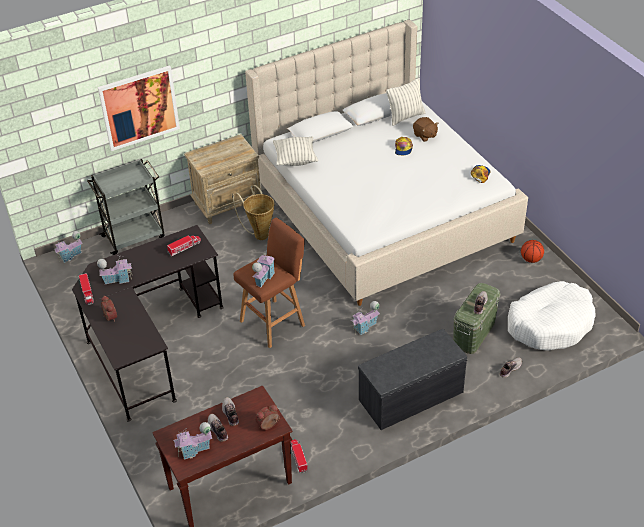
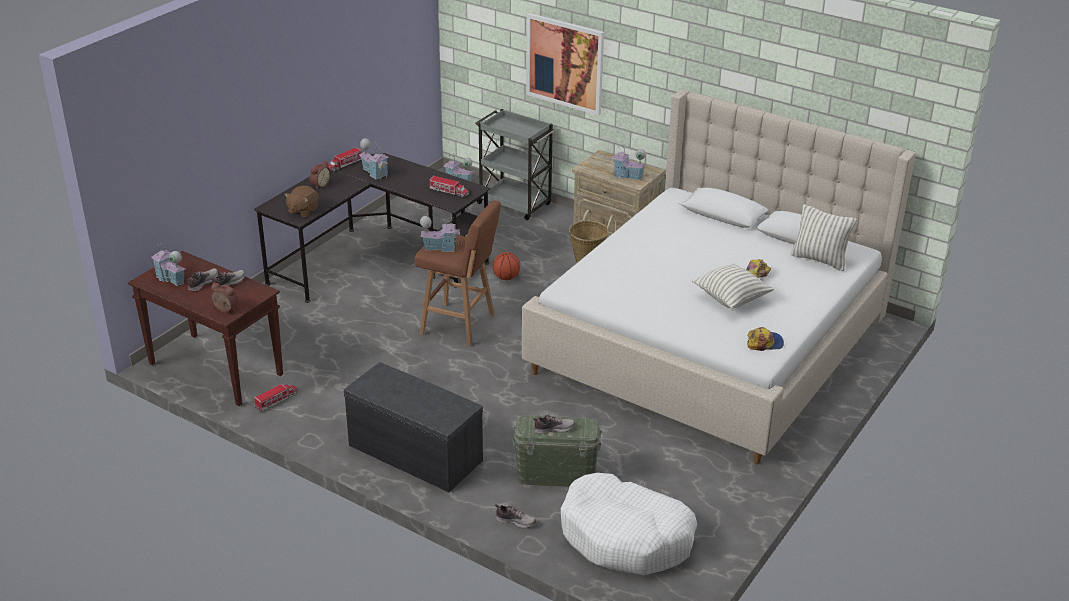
camera: 60 degrees right, 10 degrees down
pillow [273,136,318,166] -> pillow moved to [692,263,774,309]
toy house [351,301,380,335] -> toy house moved to [611,144,647,181]
brown plush toy [413,117,438,142] -> brown plush toy moved to [284,186,319,217]
basketball [521,240,544,263] -> basketball moved to [493,252,520,280]

